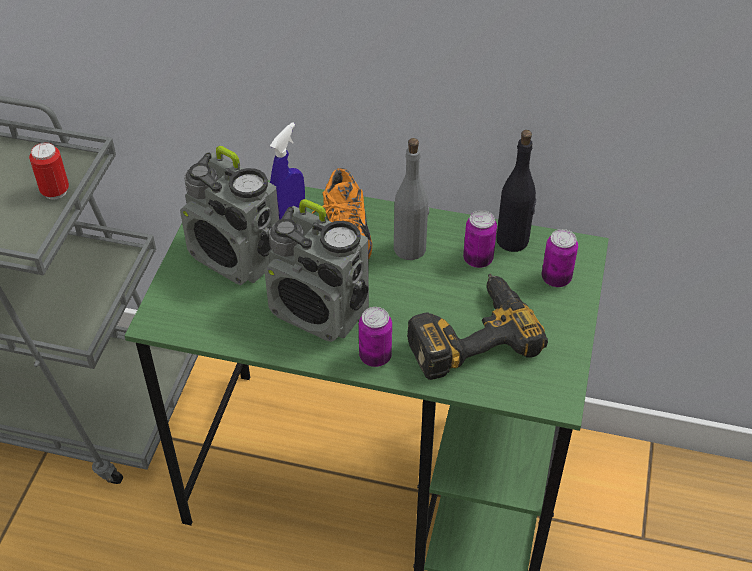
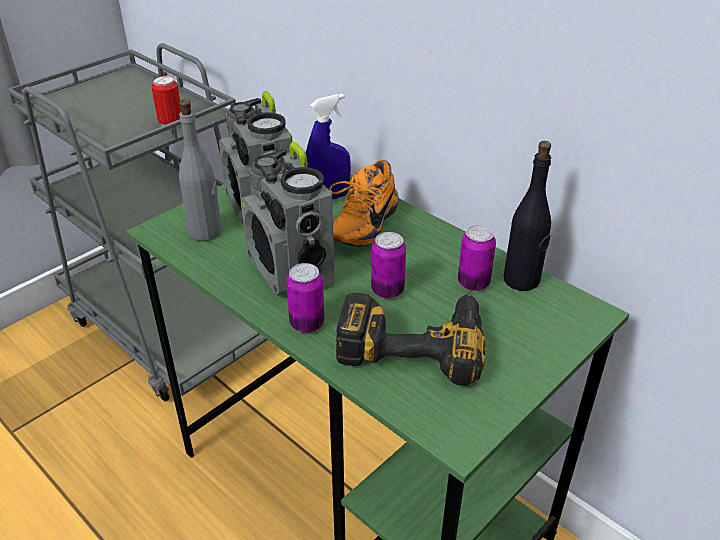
camera: 30 degrees right, 10 degrees down
grey bottle [394,138,429,260] -> grey bottle moved to [179,99,222,241]
can [542,229,578,287] -> can moved to [371,232,406,299]

